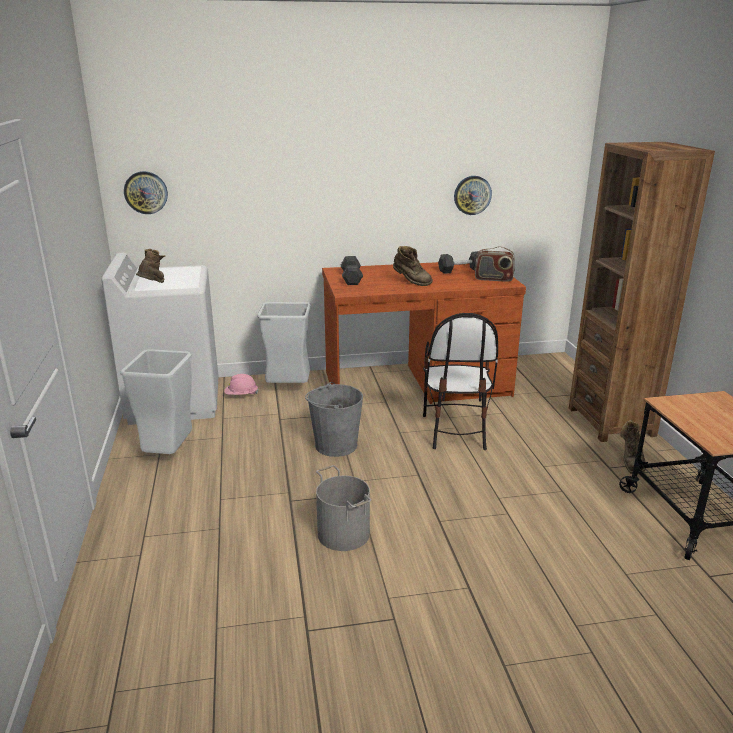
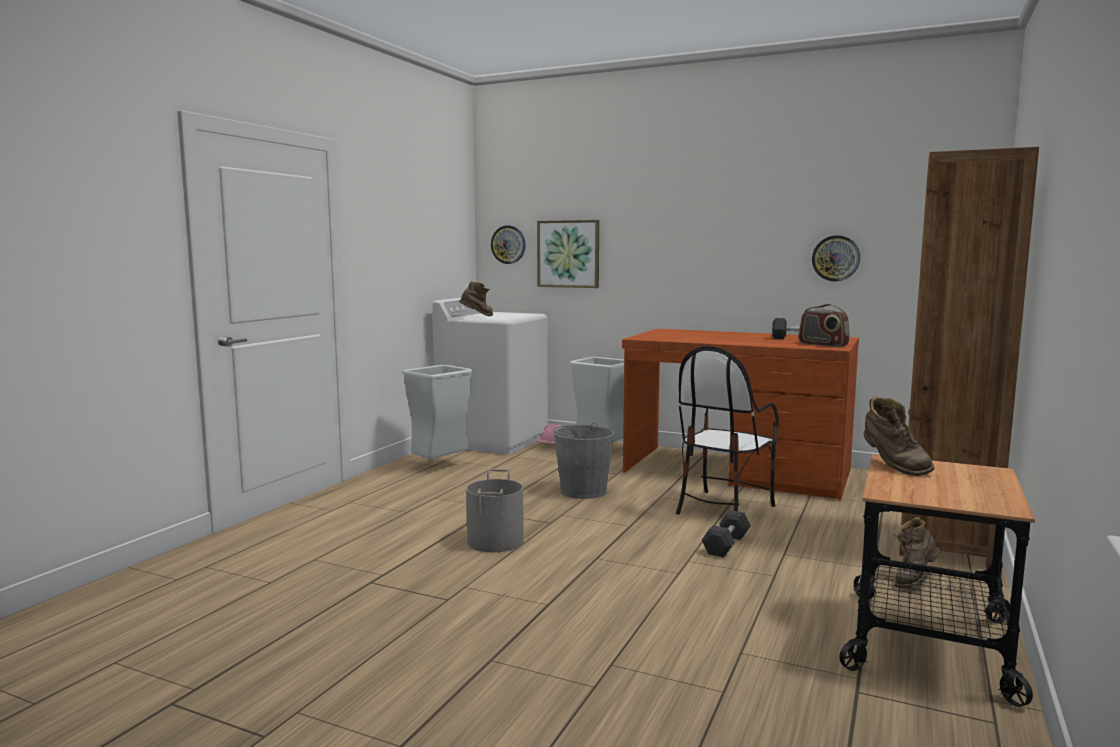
camera: 35 degrees right, 15 degrees down
grey dumbbell [341,256,363,285] -> grey dumbbell moved to [702,510,751,557]
brown boot [393,246,433,286] -> brown boot moved to [864,396,934,476]
none -> picture [537,220,599,288]

